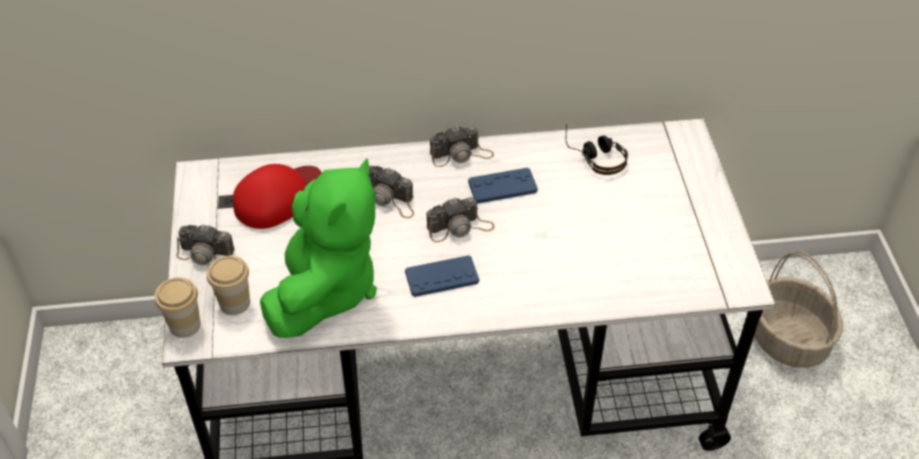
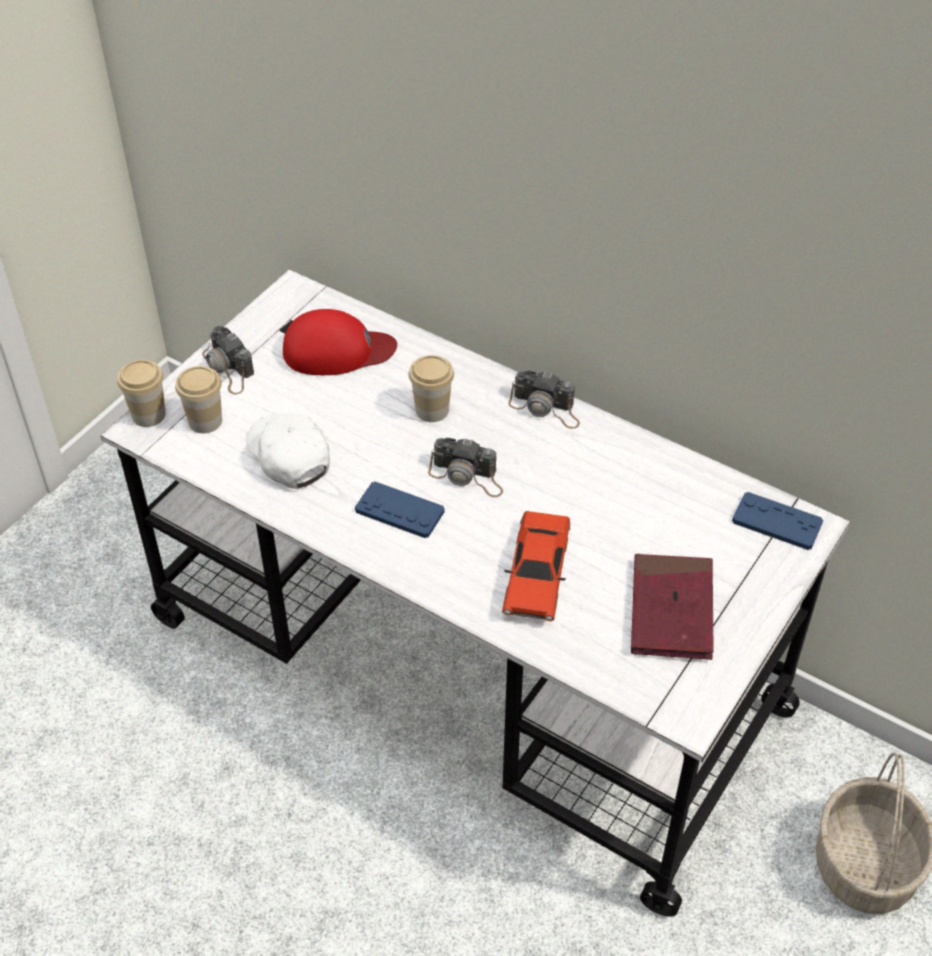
camera: 40 degrees right, 0 degrees up
green plush toy [260,158,377,338] -> white cap [246,413,330,489]
camera [369,166,414,218] -> cup [409,355,454,422]
blue game controller [468,168,538,204] -> blue game controller moved to [732,492,823,550]
headphones [565,124,628,175] -> none
none -> red toy car [502,511,570,621]
none -> red book [631,554,714,660]

